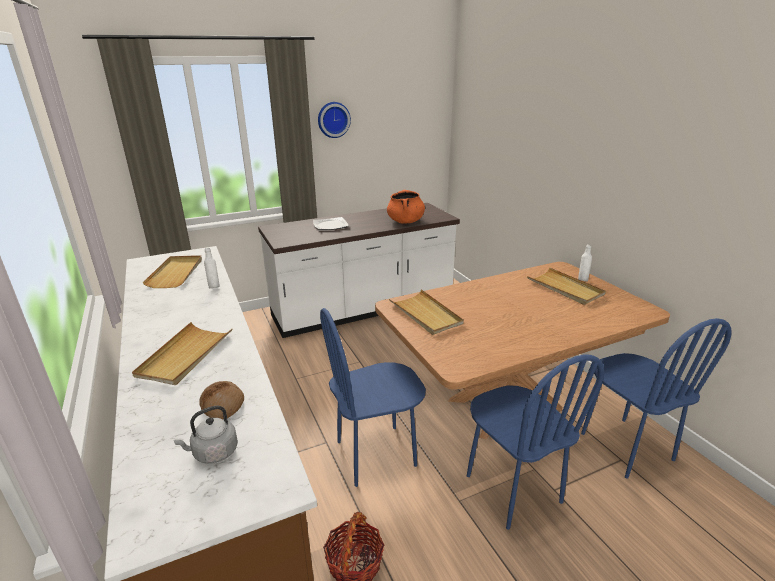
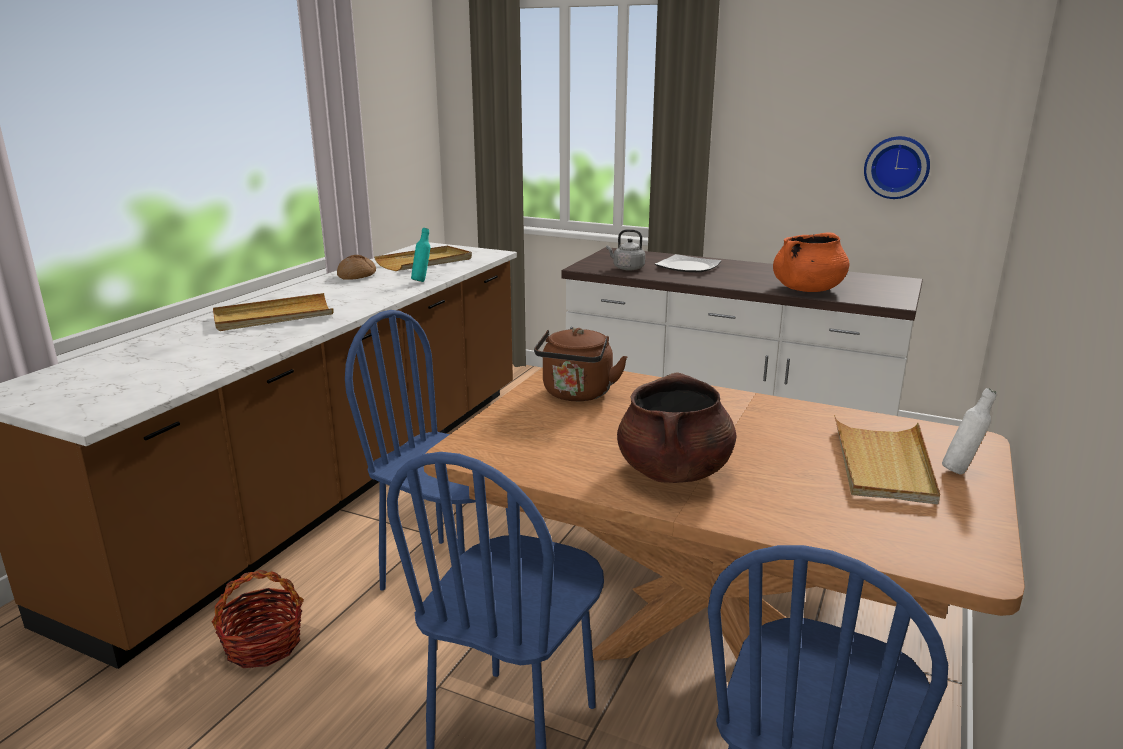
camera: 50 degrees right, 5 degrees down
grey kettle [174,405,238,464] -> grey kettle moved to [606,229,645,271]
bread [199,381,244,420] -> bread moved to [337,255,376,280]
white bottle [204,248,220,288] -> turquoise bottle [411,228,430,282]
wall clock [318,102,351,138] -> wall clock moved to [864,136,930,199]
beige tray [389,289,464,335] -> brown kettle [534,328,627,401]
none -> brown cooking pot [617,372,737,483]

